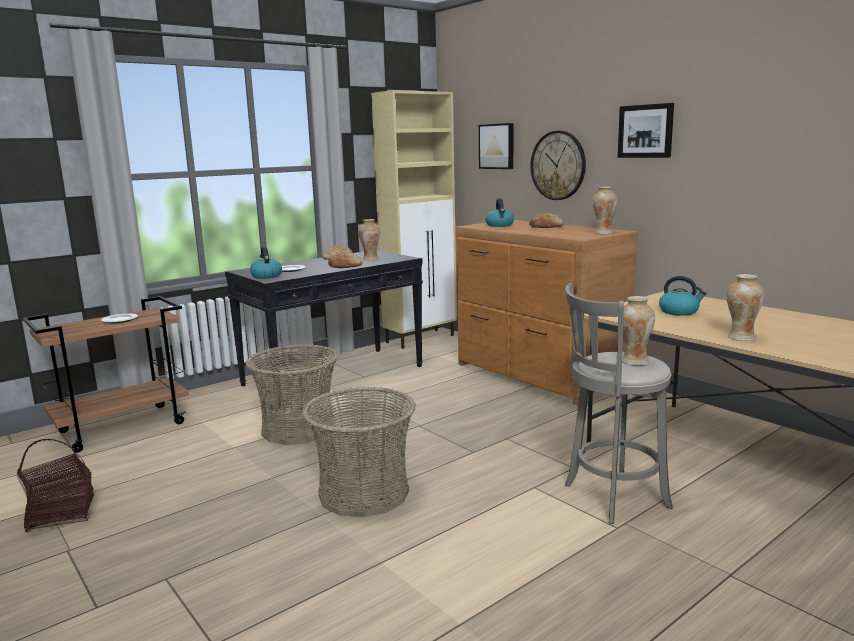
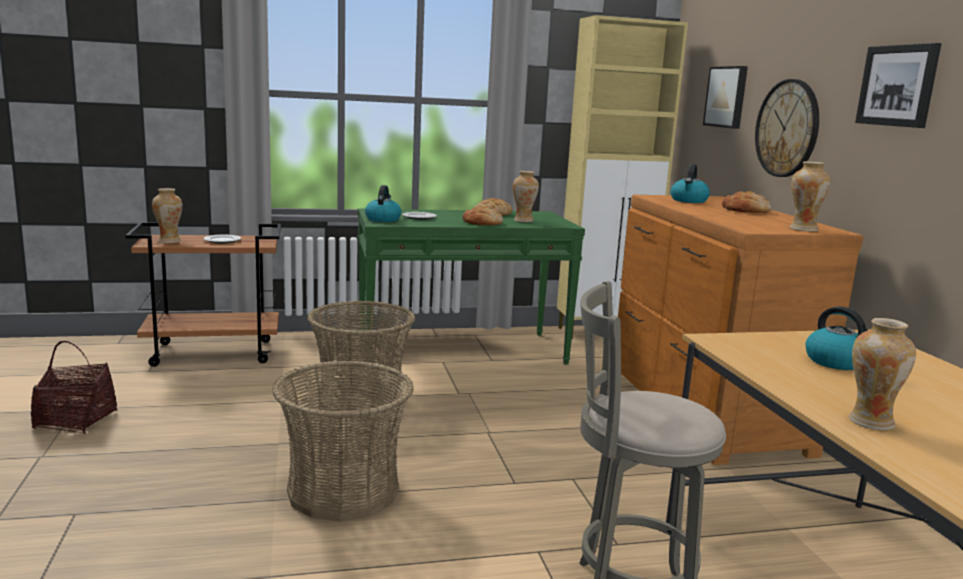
camera: 25 degrees right, 0 degrees up
black console table [225,250,423,408] -> green console table [357,208,585,365]
vase [622,296,655,366] -> vase moved to [152,188,182,243]

